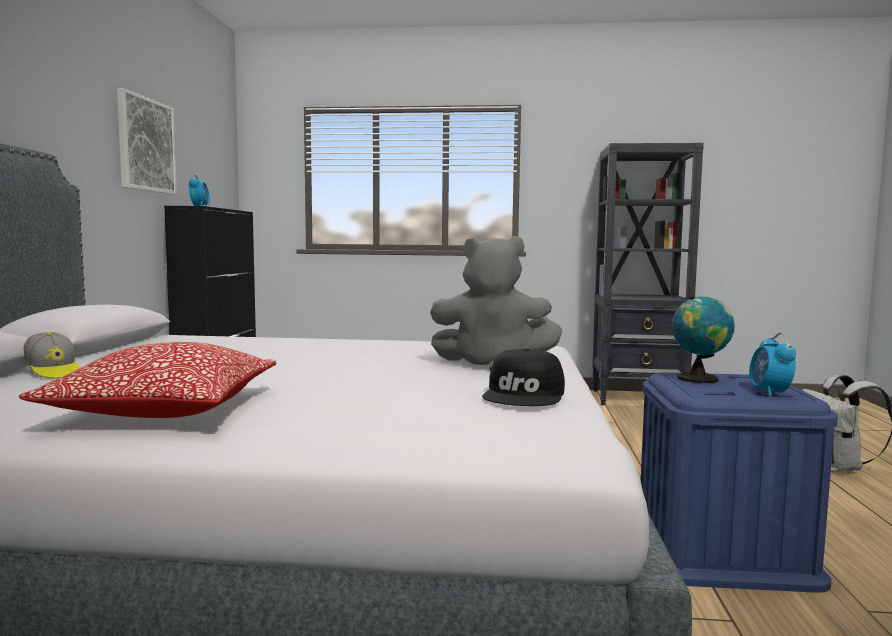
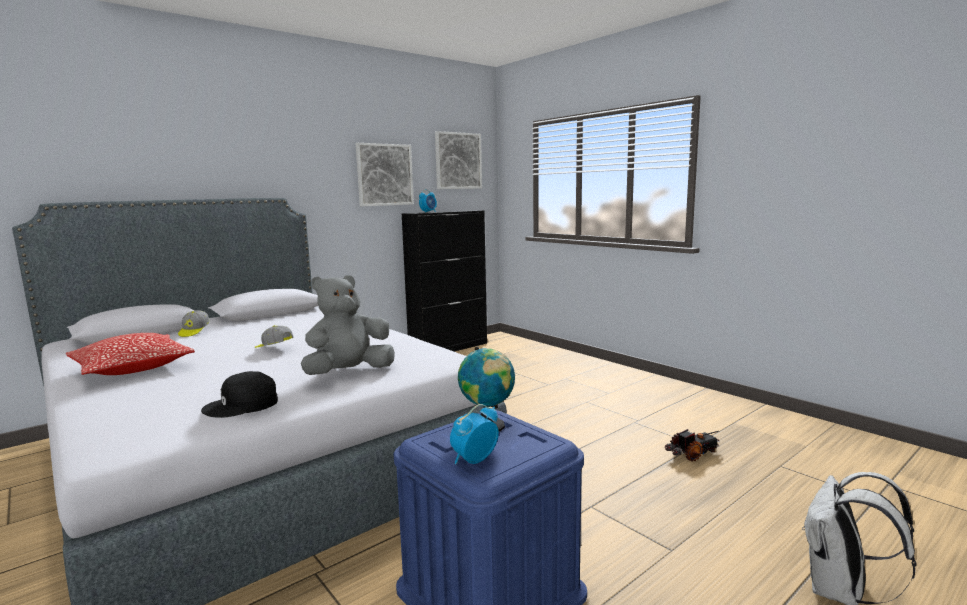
camera: 45 degrees right, 5 degrees up
grey plush toy [430,236,562,371] -> grey plush toy turned 90 degrees clockwise [301,275,395,375]
black bookcase [592,143,704,405] -> none
none -> cap [255,325,294,348]
none -> picture [435,131,482,189]
none -> toy truck [665,429,720,462]

